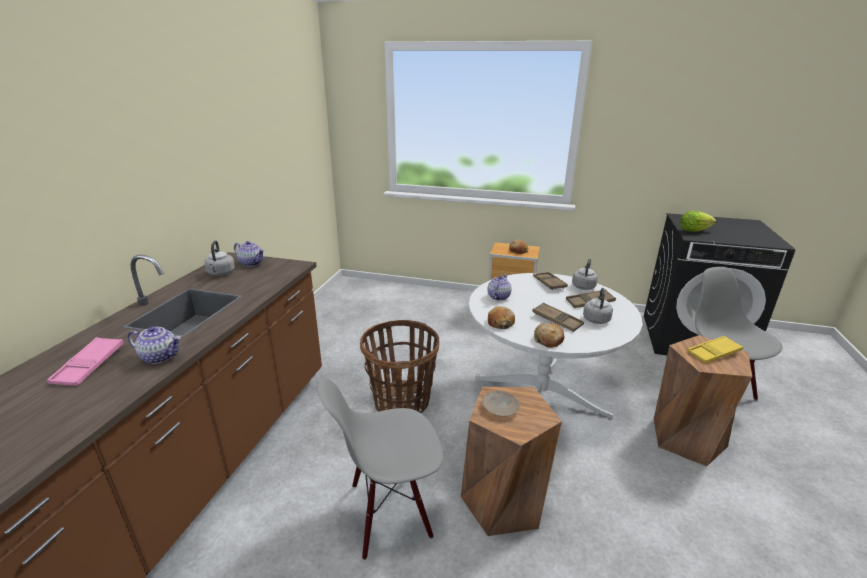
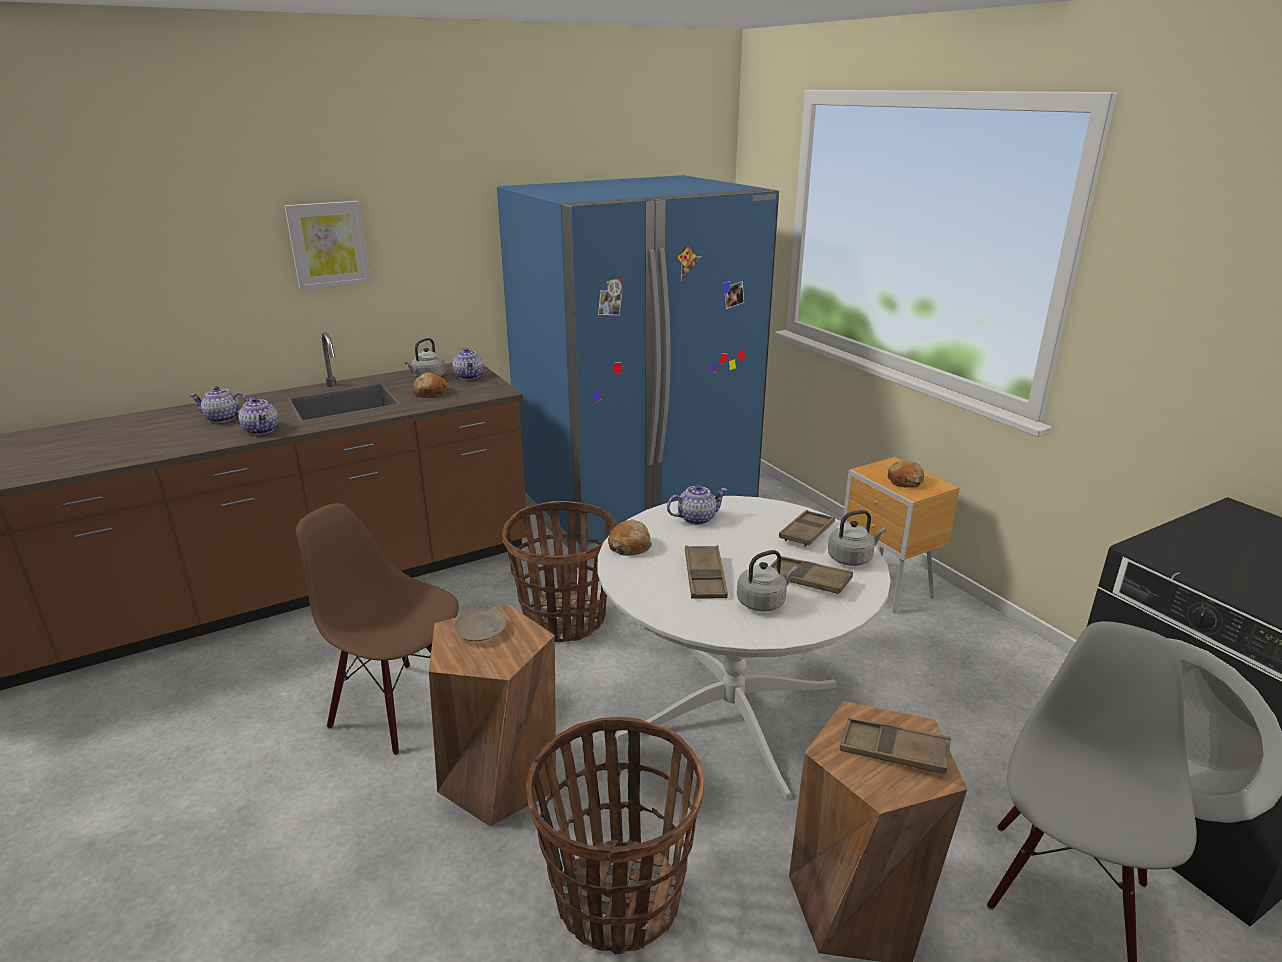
camera: 45 degrees right, 0 degrees up
pink tray [47,337,124,386] -> teapot [189,386,248,423]
grey chair [317,378,444,560] -> brown chair [296,503,459,755]
bread [534,323,564,348] -> bread moved to [413,372,449,398]
lettuce [680,211,716,232] -> none
yellow tray [687,336,744,363] -> brown tray [840,717,951,774]
none -> picture [284,201,371,290]
none -> blue fridge [497,175,779,554]
none -> basket [526,717,704,955]

